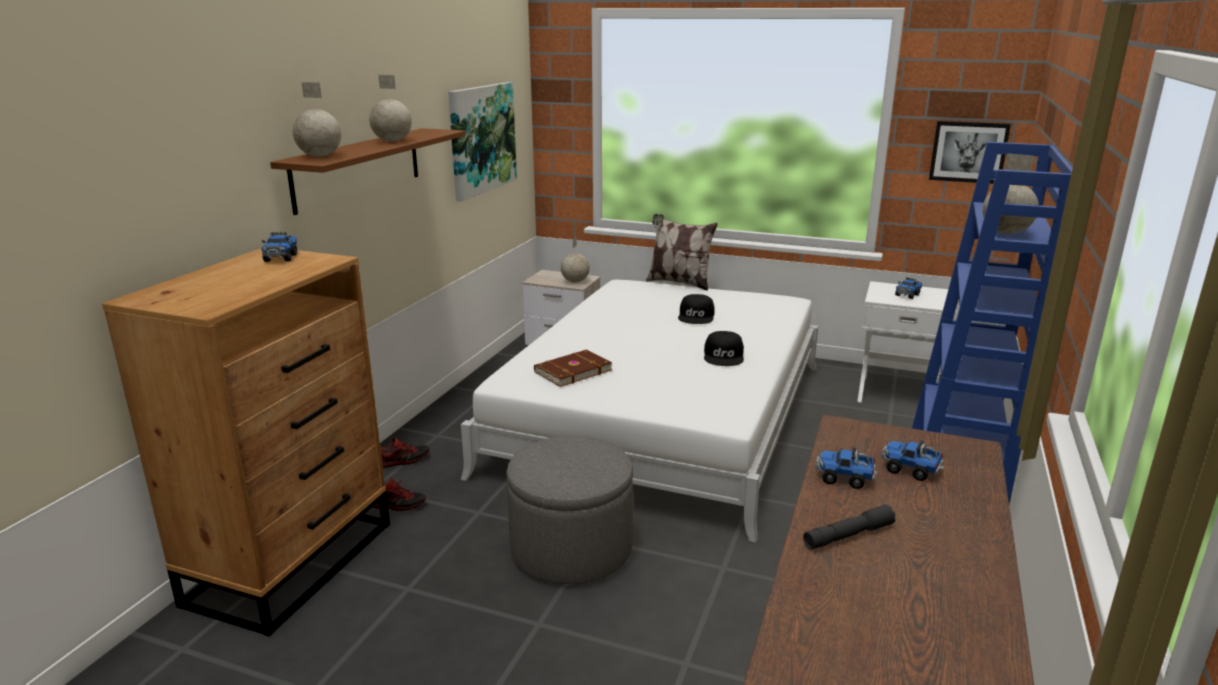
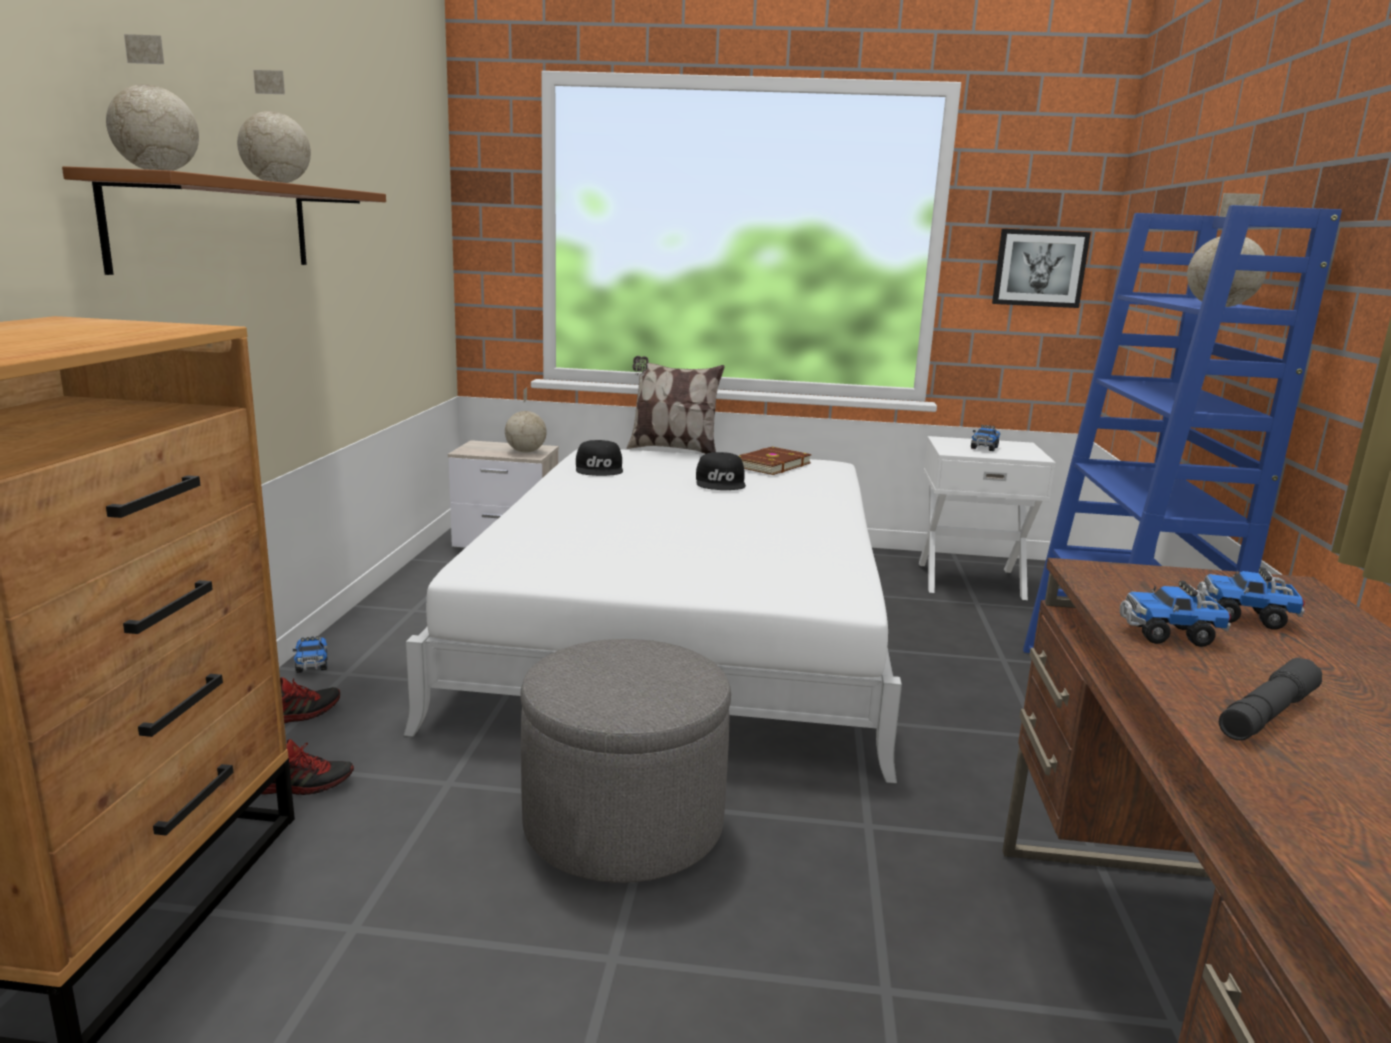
camera: 15 degrees left, 5 degrees down
toy truck [261,232,297,262] -> toy truck moved to [293,636,328,673]
picture [448,82,517,202] -> none
brown book [534,350,612,387] -> brown book moved to [739,447,812,475]
black cap [704,331,744,366] -> black cap moved to [576,440,623,476]

